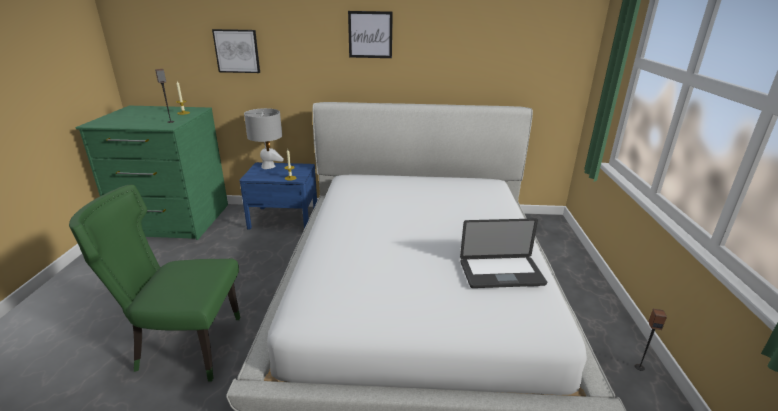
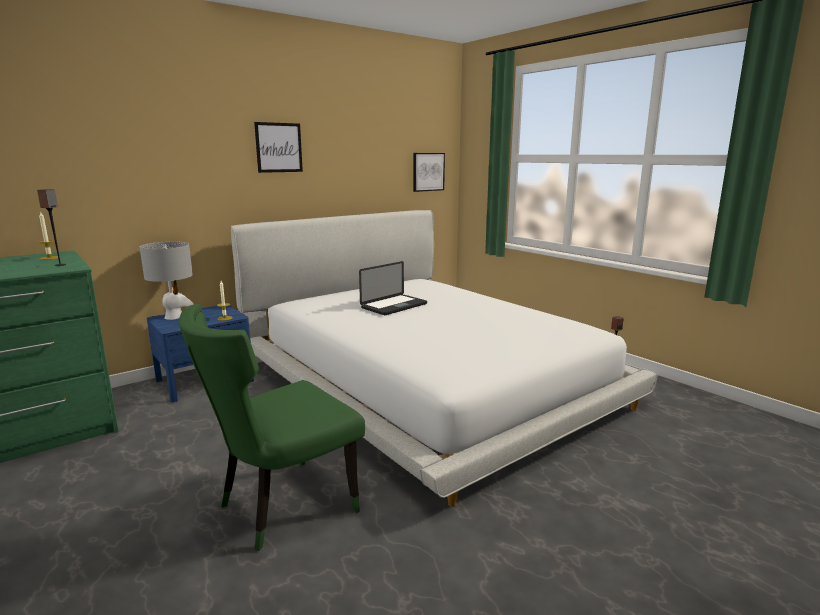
camera: 40 degrees left, 10 degrees down
picture [212,29,260,73] -> picture moved to [413,153,445,192]
laptop [460,219,547,288] -> laptop moved to [359,261,427,315]

